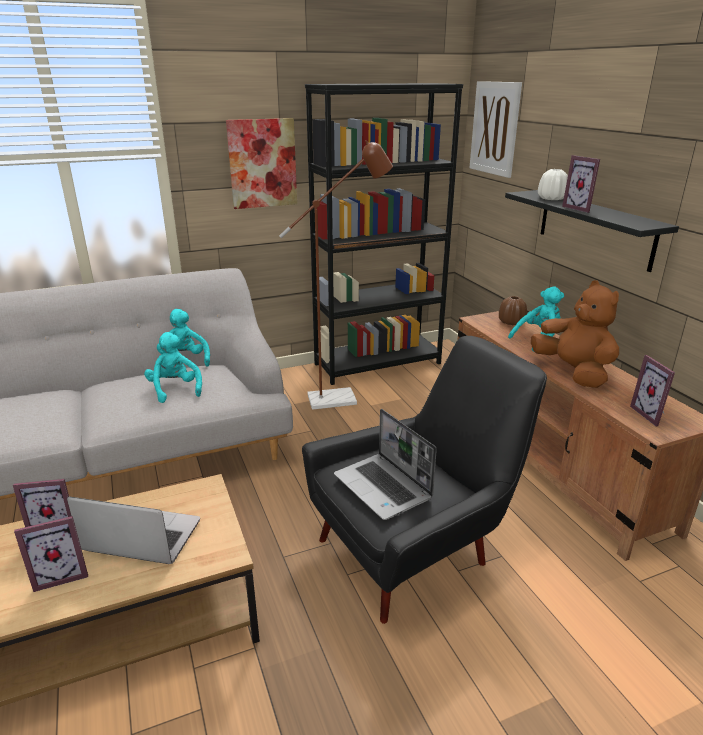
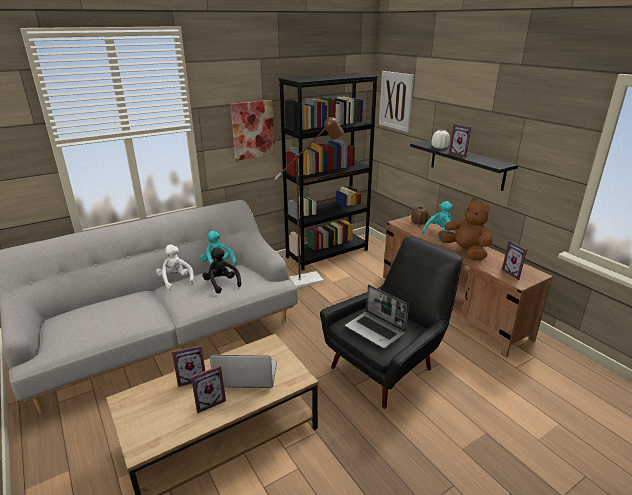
camera: 10 degrees left, 0 degrees up
turquoise plush toy [144,332,202,403] -> black plush toy [202,247,241,294]
none -> white plush toy [156,245,194,290]

